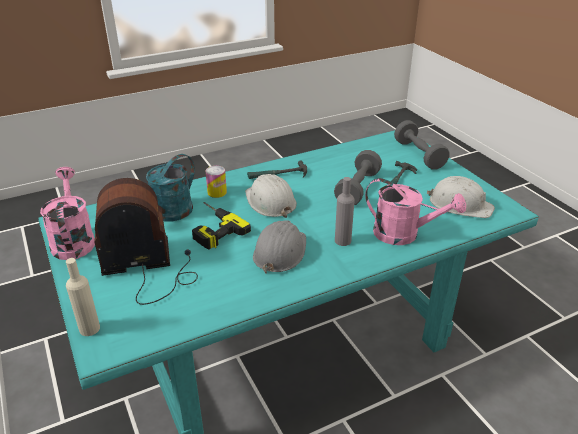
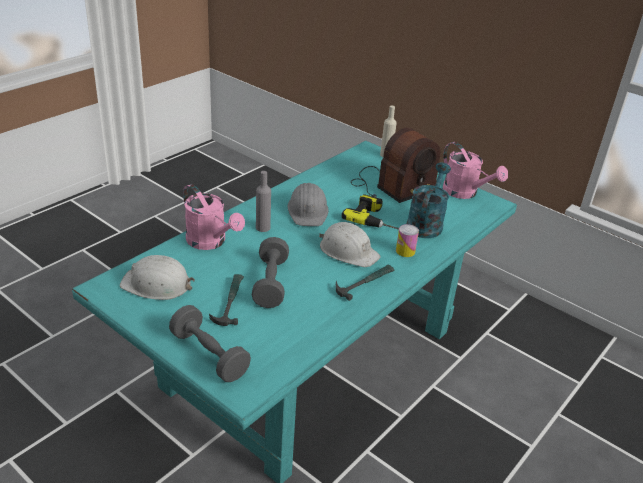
camera: 155 degrees right, 0 degrees up
pink watering can [365,178,466,245] -> pink watering can turned 135 degrees counterclockwise [183,184,245,250]

